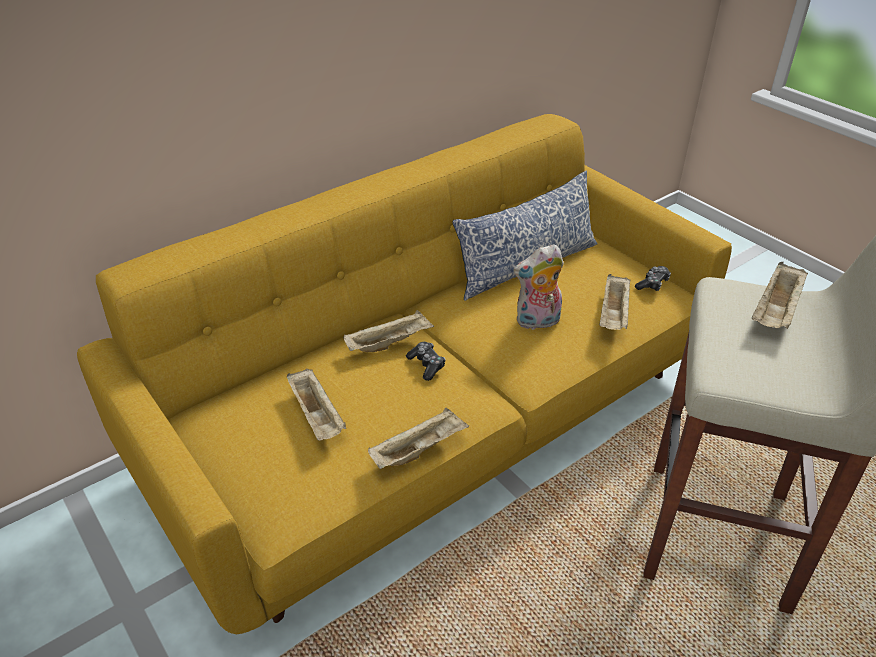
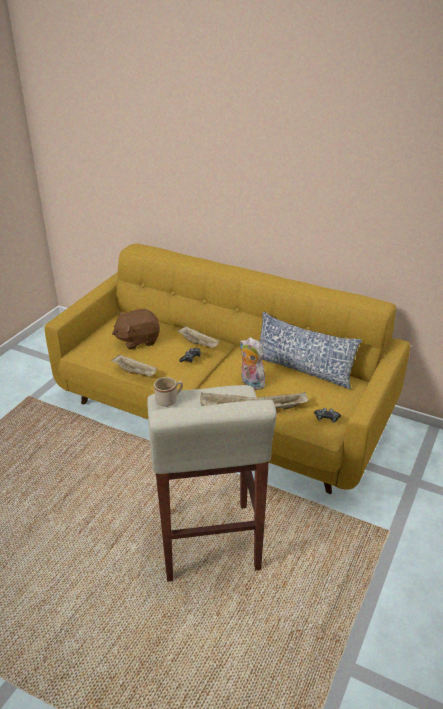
camera: 65 degrees right, 5 degrees down
beige tray [287,369,346,441] -> brown plush toy [112,309,160,350]
none -> beige mug [154,377,183,407]

